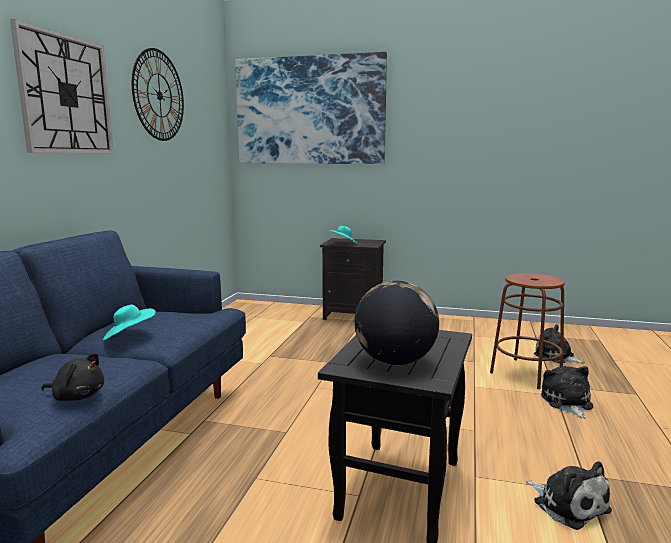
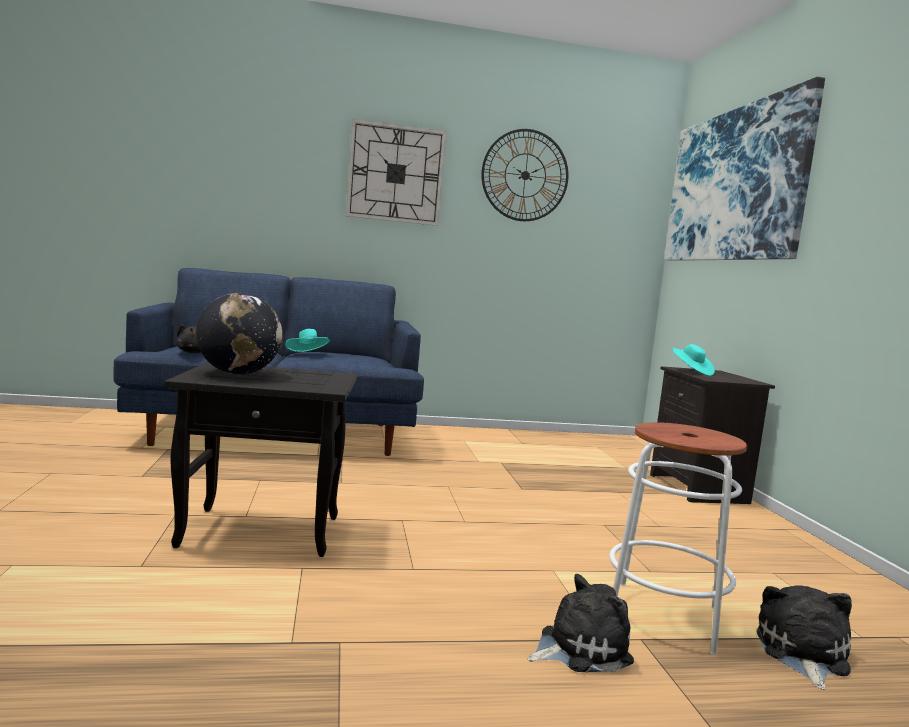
camera: 65 degrees right, 5 degrees down
brown stool [490,273,565,389] -> white stool [609,422,747,655]
plush toy [526,461,612,530] -> none

